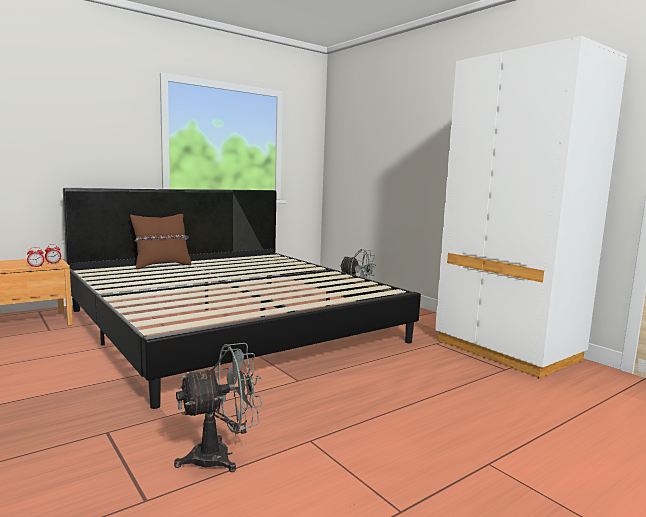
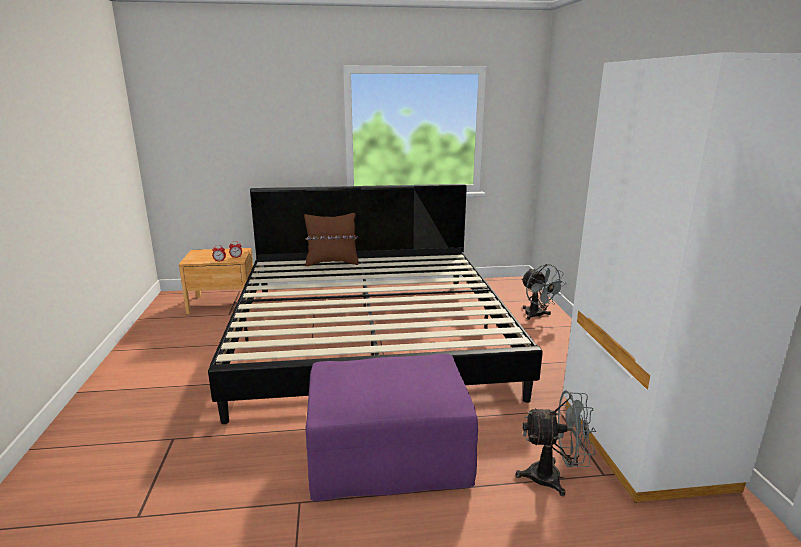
camera: 30 degrees right, 10 degrees up
grey fan [174,343,263,472] -> grey fan moved to [515,390,596,497]
none -> purple ottoman [305,354,478,501]

